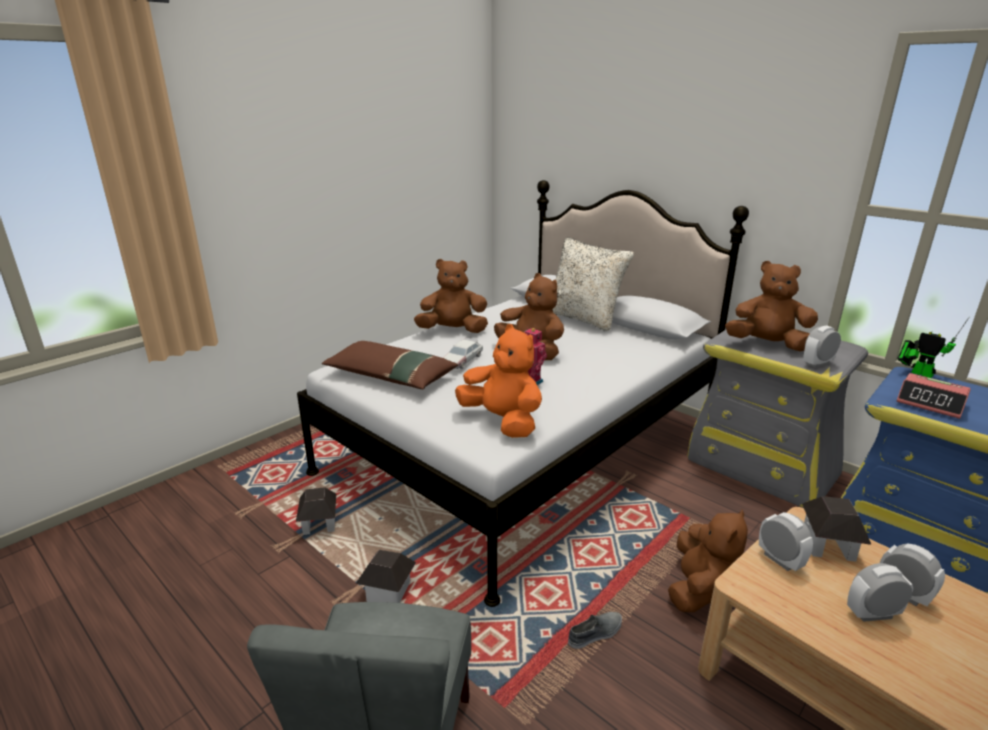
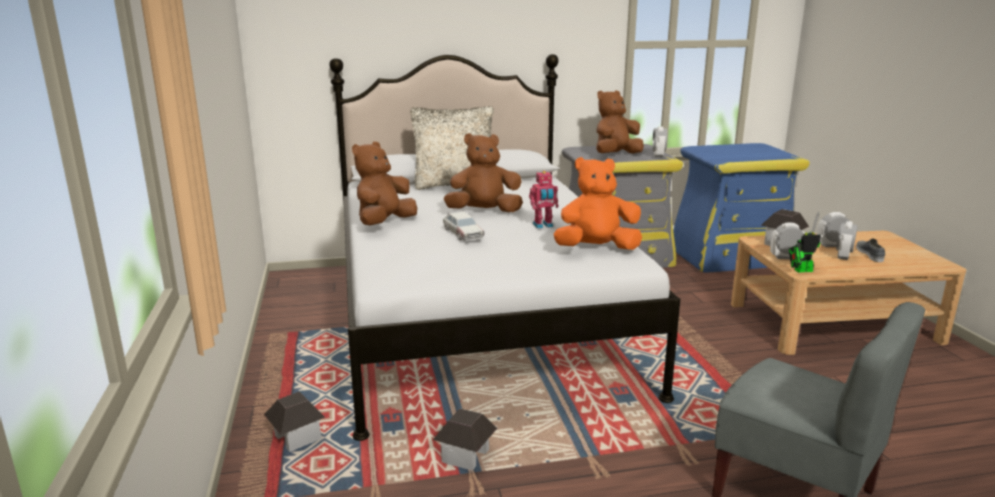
camera: 55 degrees left, 5 degrees down
brown pillow [322,341,458,389] -> none
toy house [356,550,416,603] -> toy house moved to [264,392,325,452]
grey shoe [568,612,622,649] -> grey shoe moved to [856,239,885,262]
brown plush toy [668,509,748,612] -> none
alarm clock [896,373,971,419] -> none
toy robot [897,318,969,378] -> toy robot moved to [789,212,821,273]

